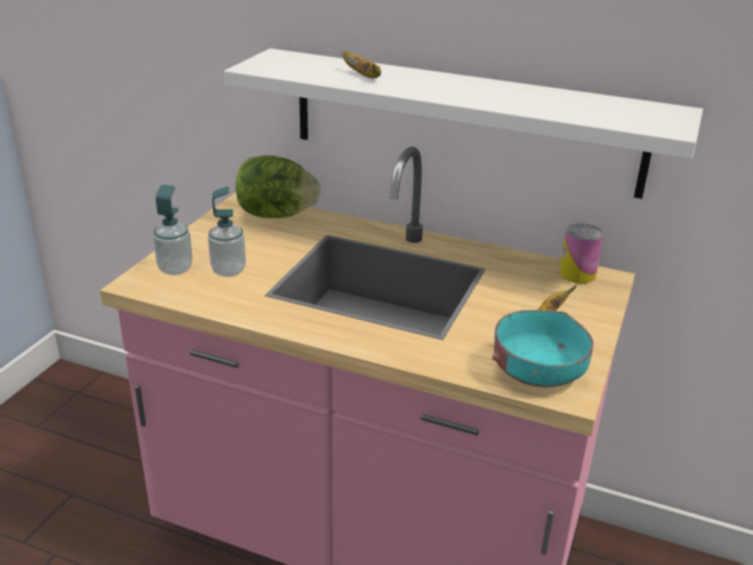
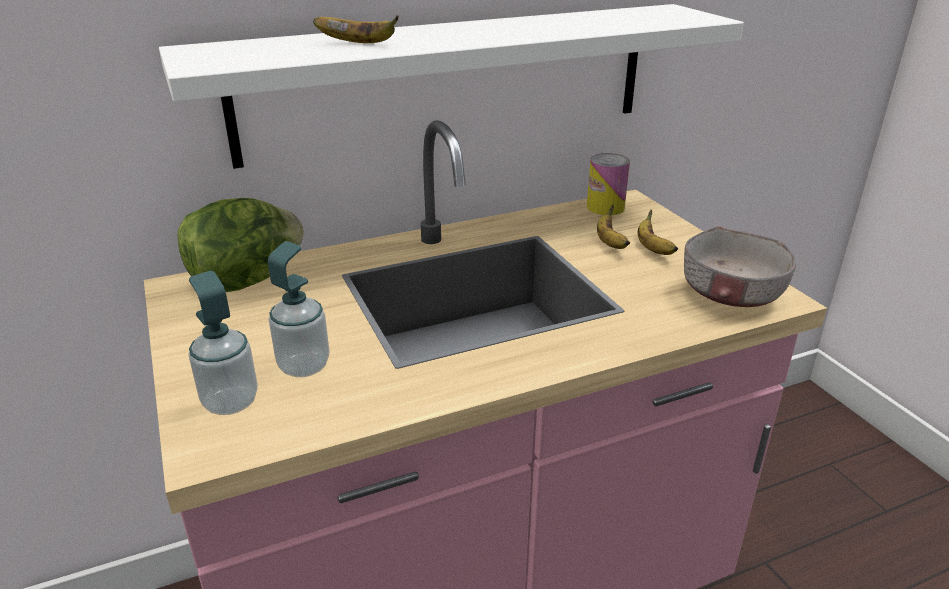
camera: 45 degrees left, 0 degrees up
turquoise bowl [492,310,594,387] -> grey bowl [684,226,796,307]
none -> banana [597,204,630,249]

